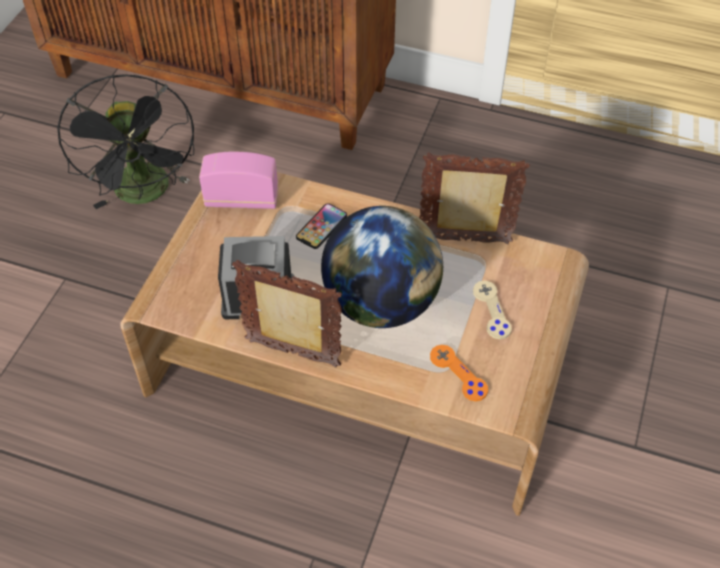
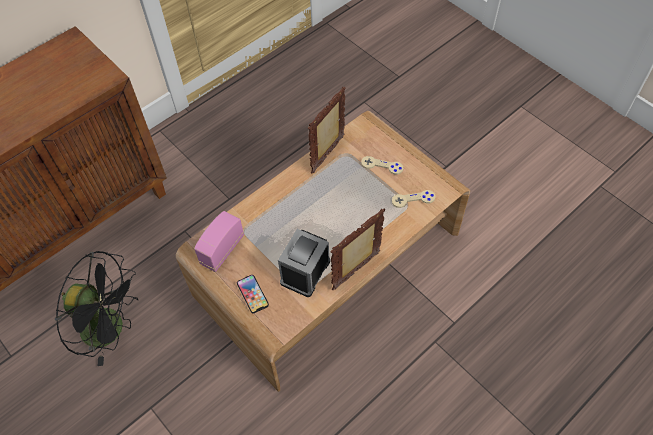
camera: 60 degrees left, 5 degrees up
phone [296,203,347,249] -> phone moved to [237,275,269,313]
globe [321,206,443,328] -> none
orange game controller [430,345,488,401] -> beige game controller [392,190,436,208]

